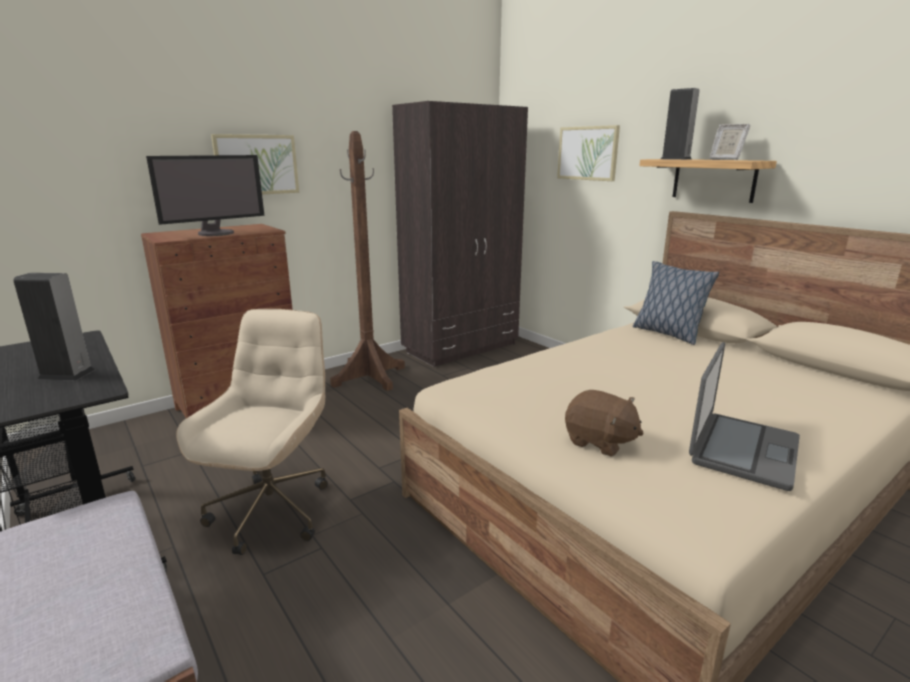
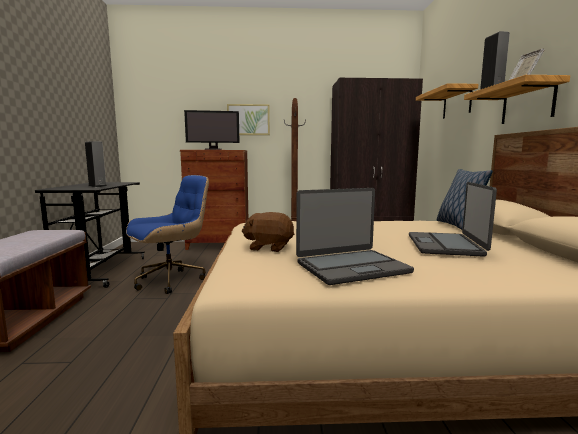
camera: 35 degrees right, 10 degrees down
beige office chair [176,309,328,555] -> blue office chair [126,175,209,294]
picture [557,125,620,181] -> shelf [416,83,478,119]
brown plush toy [565,390,644,456] -> brown plush toy turned 120 degrees clockwise [242,212,294,252]
none -> laptop [409,182,497,257]

